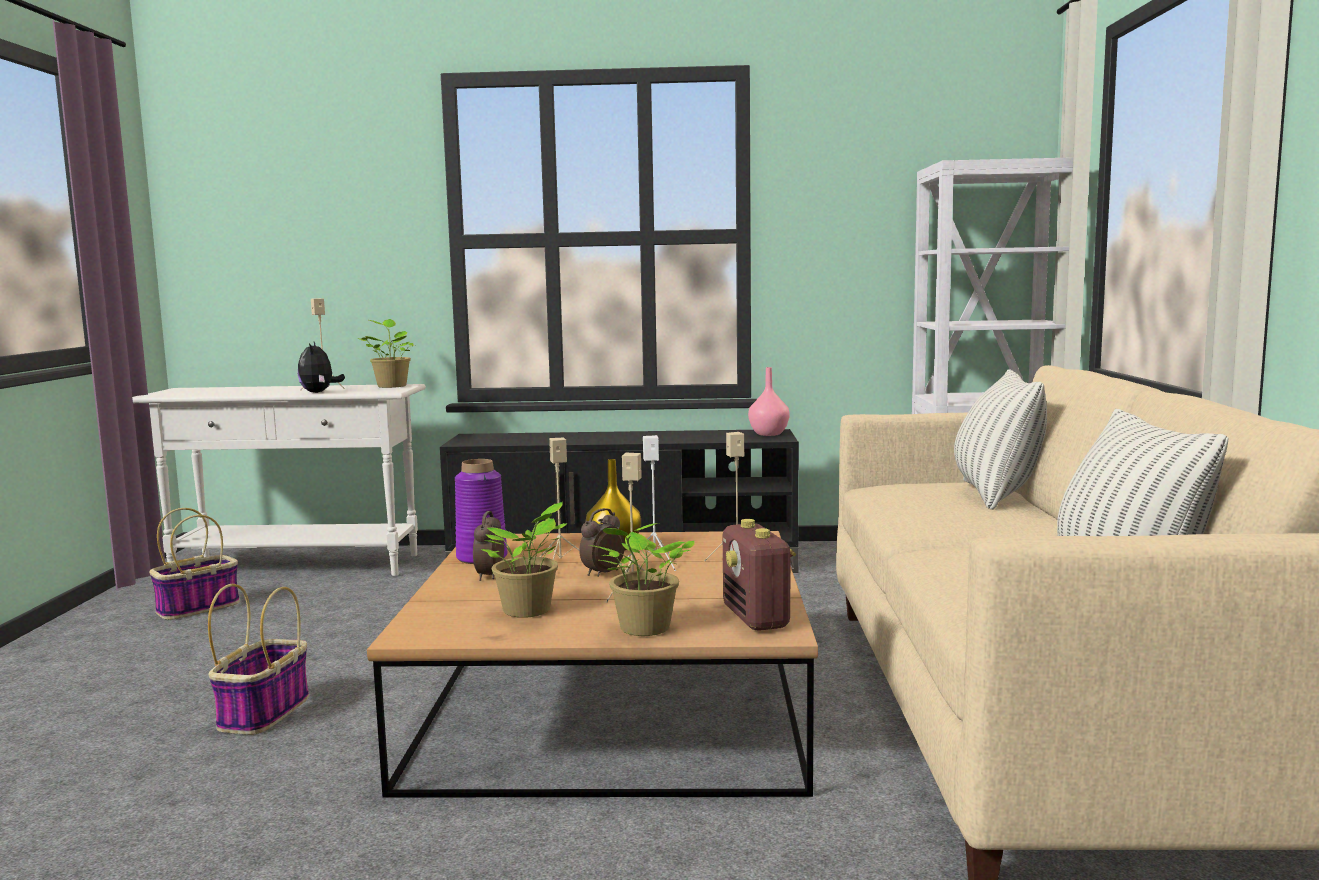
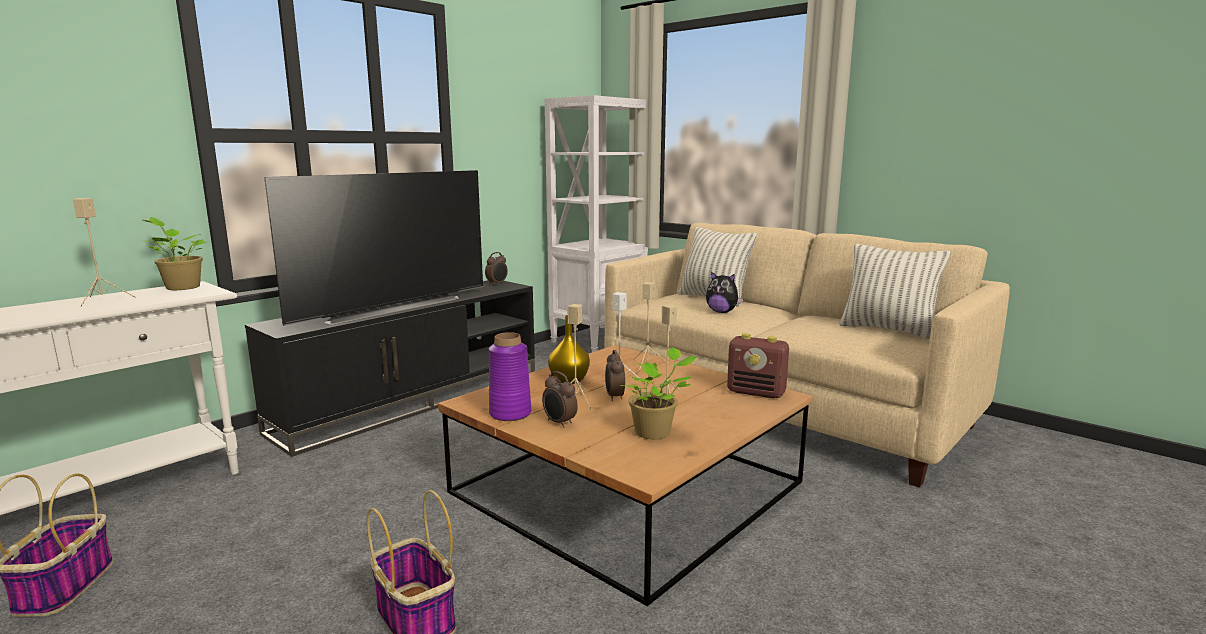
camera: 50 degrees left, 5 degrees up
plush toy [298,342,345,393] -> plush toy moved to [706,271,743,313]
potted plant [589,523,695,636] -> none
pink vase [748,367,790,436] -> alarm clock [485,252,508,285]
none -> television [264,170,483,326]

